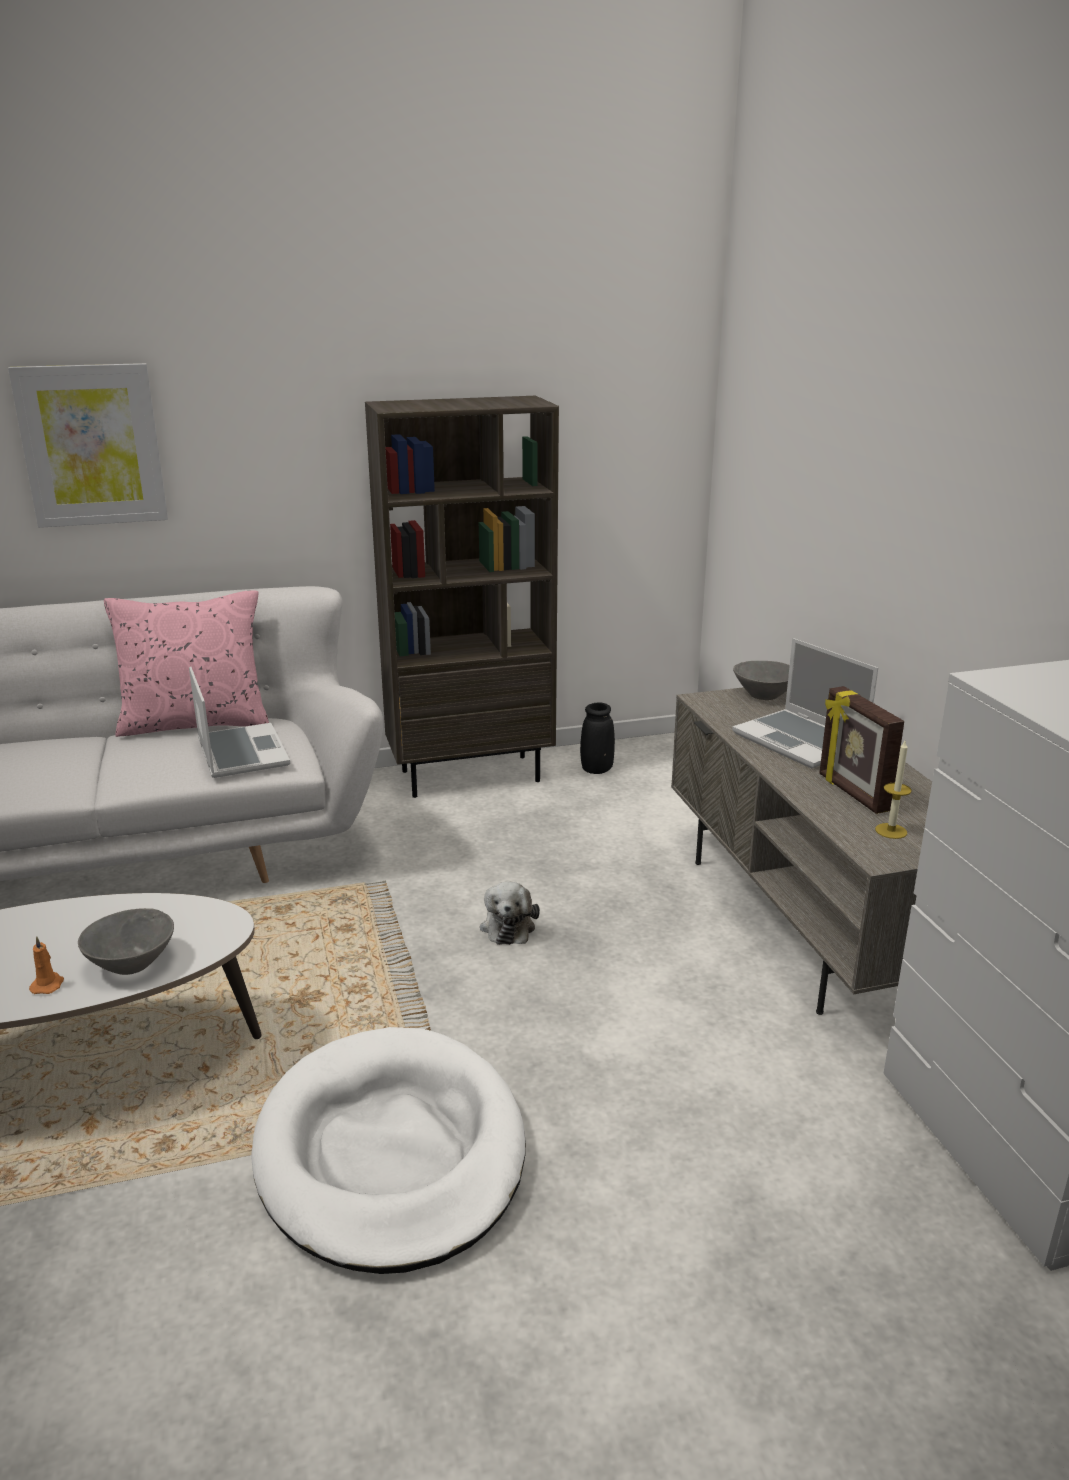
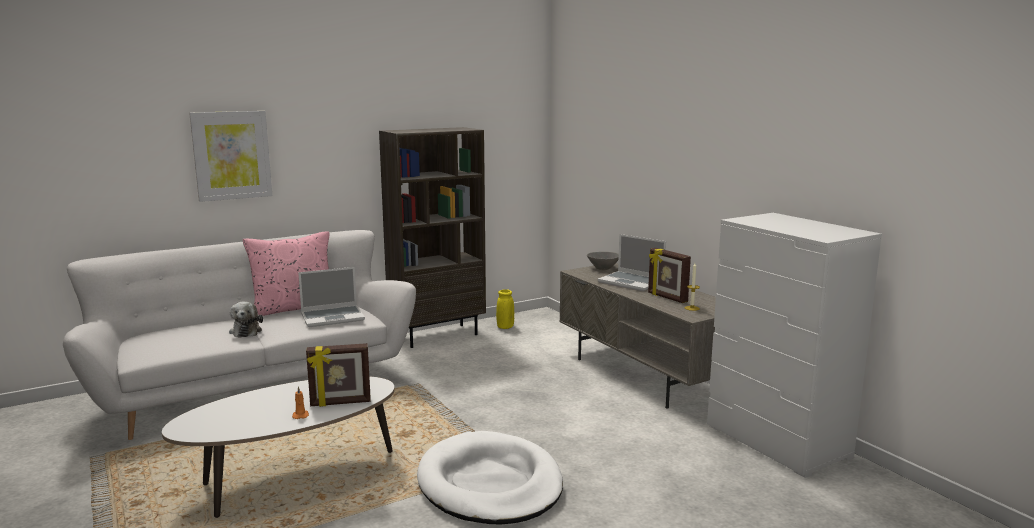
camera: 15 degrees left, 10 degrees down
grey bowl [78,908,174,975] -> picture frame [306,343,371,407]
laptop [189,667,290,778] -> laptop turned 105 degrees clockwise [298,267,365,327]
plush toy [480,881,540,945] -> plush toy moved to [229,301,263,338]
black vase [580,702,615,774] -> yellow vase [496,289,514,329]

